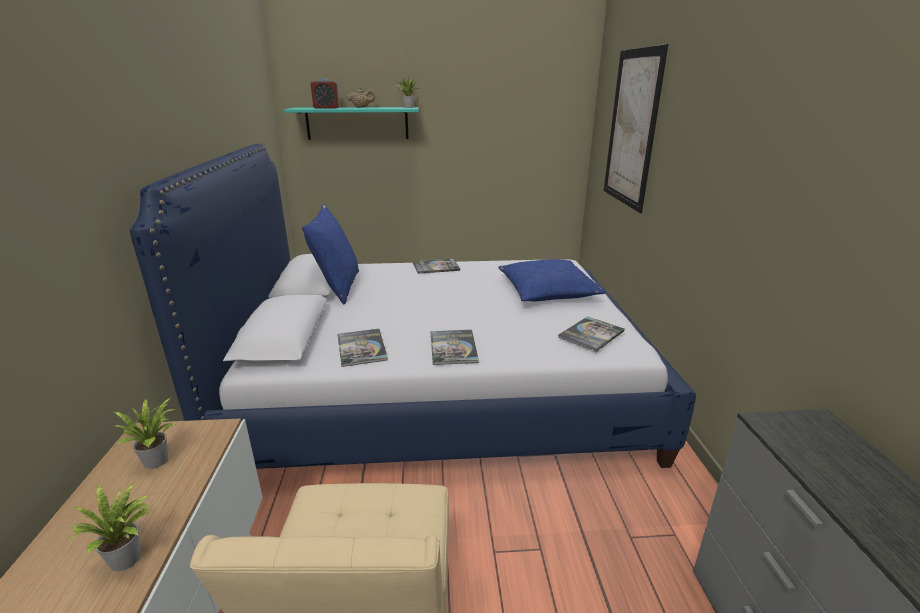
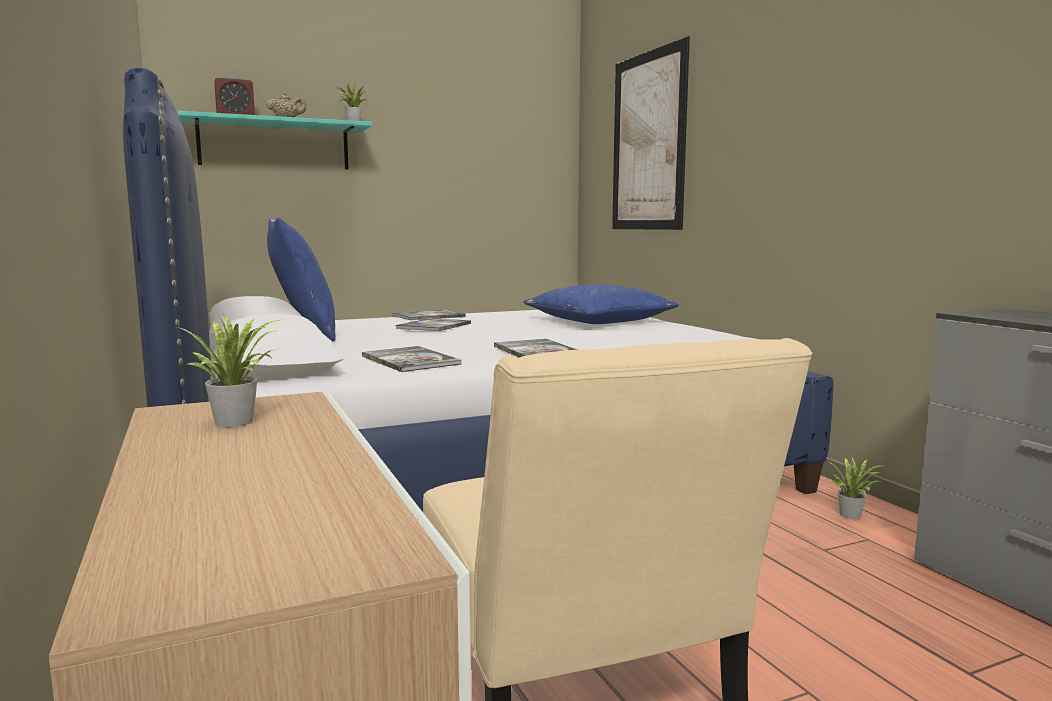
camera: 20 degrees left, 15 degrees down
potted plant [69,482,152,571] -> potted plant moved to [829,456,882,519]
book [558,316,625,352] -> book moved to [395,318,471,331]

